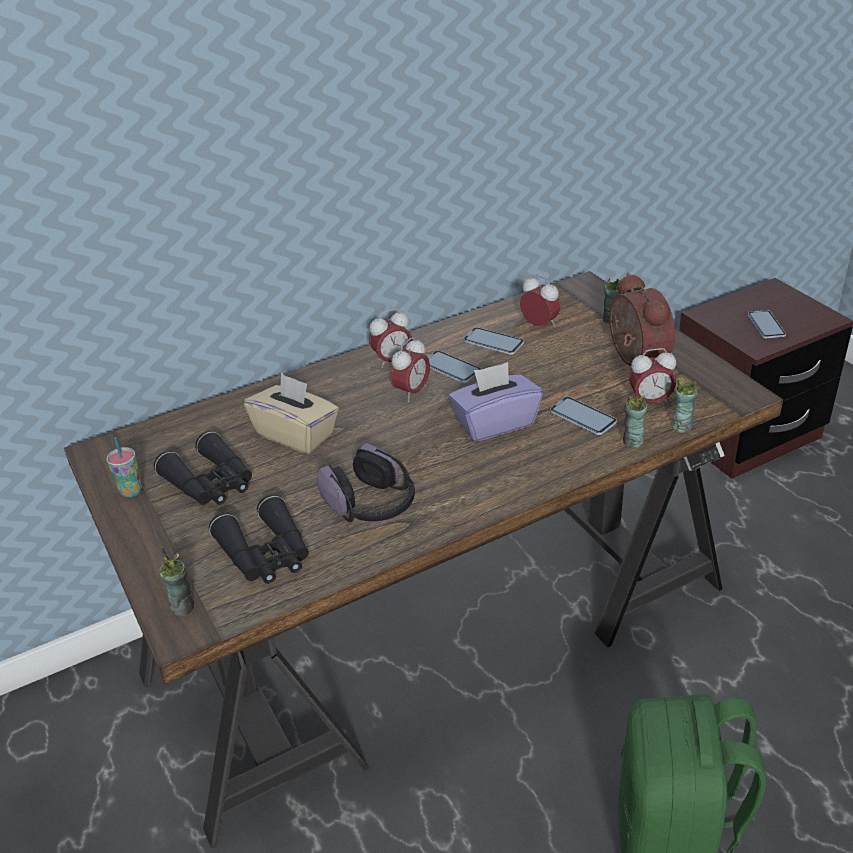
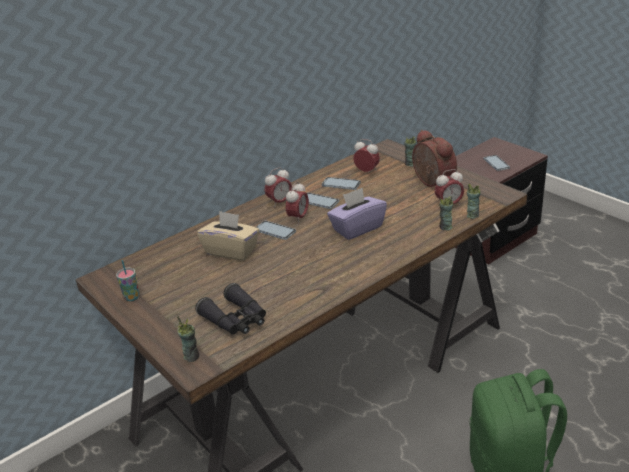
camera: 10 degrees left, 5 degrees down
black binoculars [154,431,252,505] -> none
headphones [317,443,415,522] -> none
phone [550,396,617,435] -> phone moved to [256,221,296,240]

